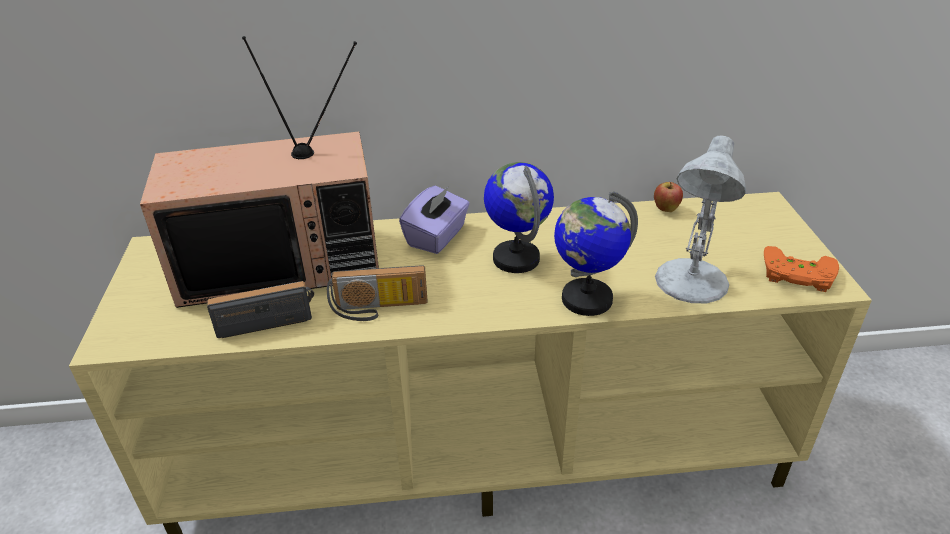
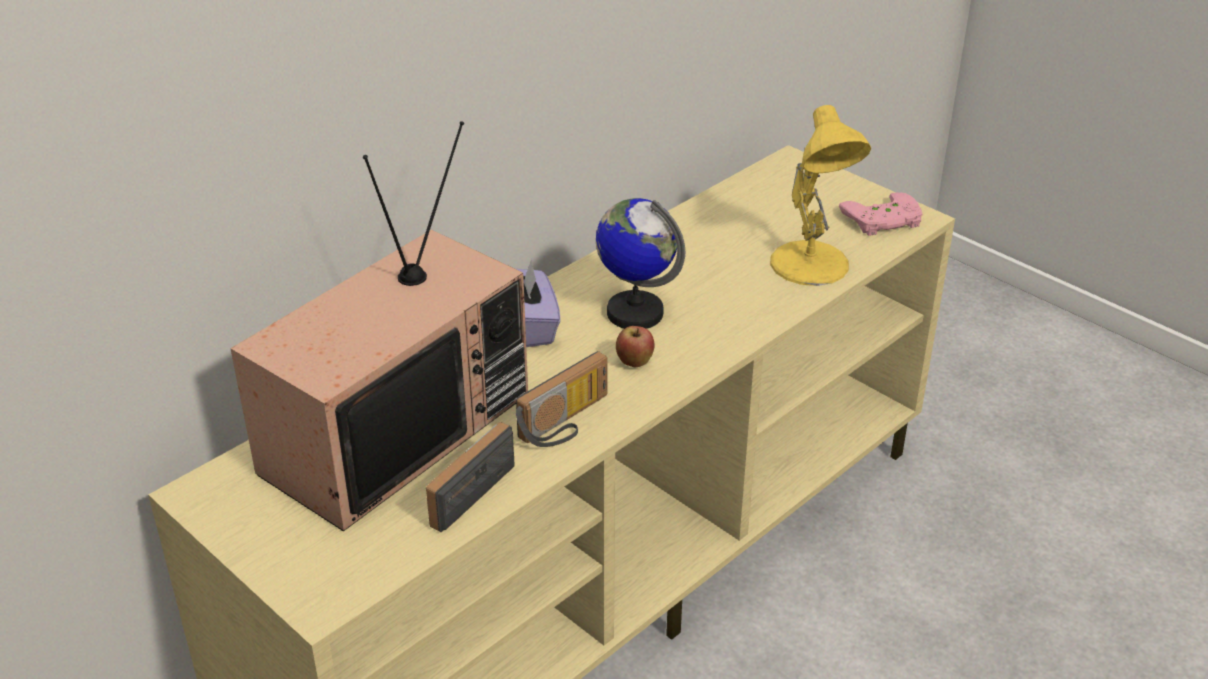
camera: 40 degrees left, 0 degrees up
globe [554,191,638,316] -> none
apple [654,182,683,212] -> apple moved to [616,326,655,367]
white table lamp [655,136,746,303] -> yellow table lamp [770,105,871,286]
orange game controller [764,246,839,292] -> pink game controller [839,192,922,236]

